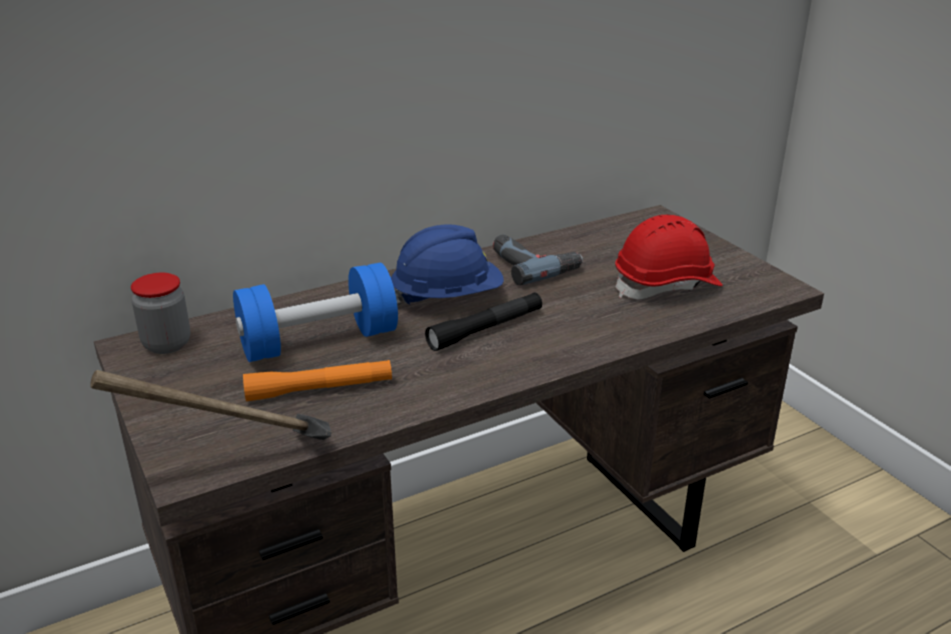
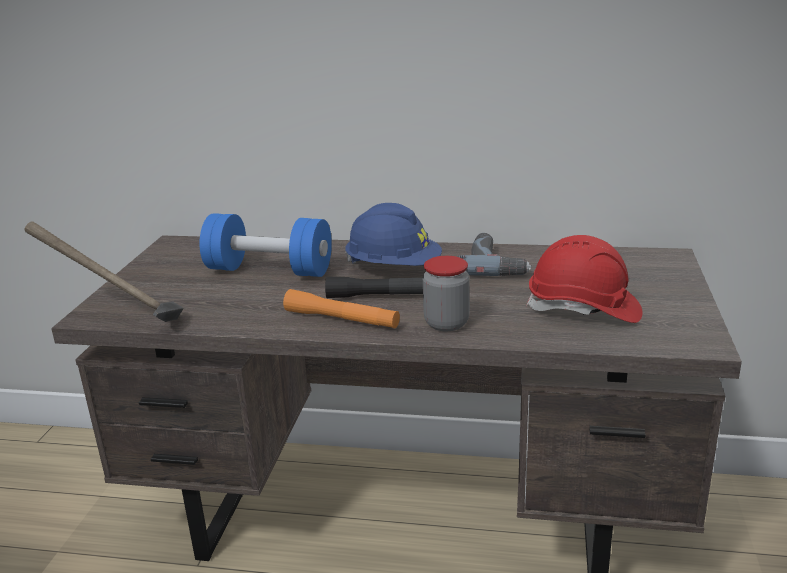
camera: 40 degrees right, 5 degrees down
jar [131,273,191,354] -> jar moved to [423,256,470,331]
orange flashlight [243,360,392,402] -> orange flashlight moved to [283,289,400,328]

